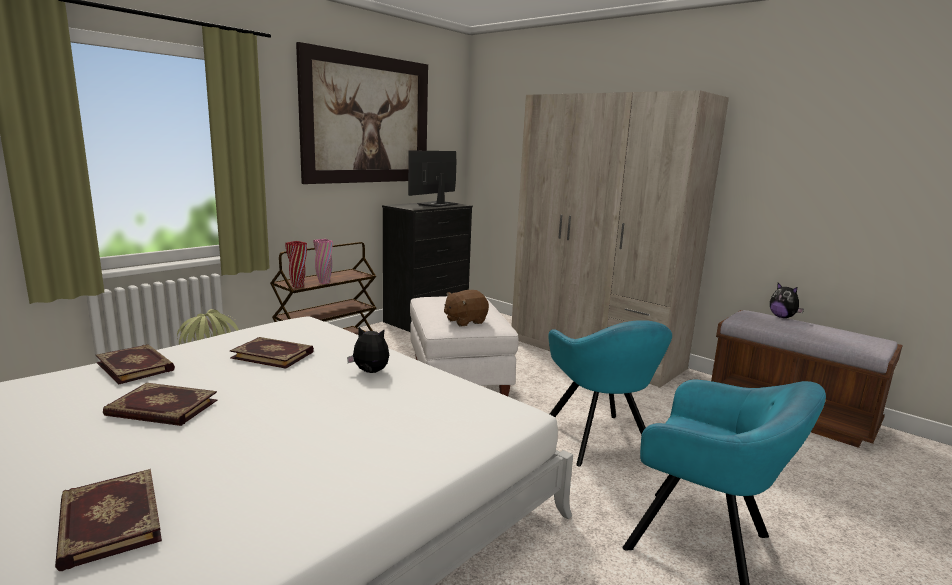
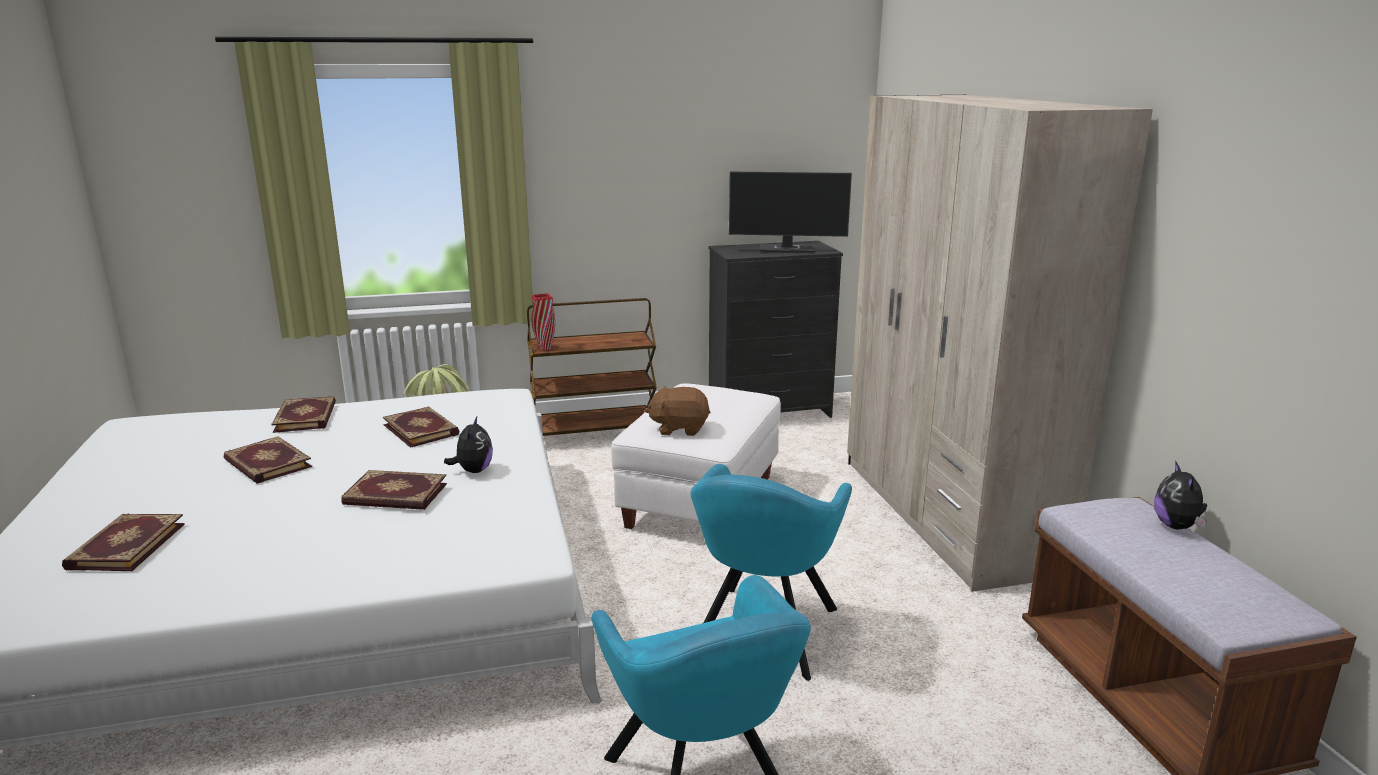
camera: 35 degrees right, 5 degrees up
picture [296,42,428,184] -> none
pink vase [313,239,333,284] -> none
plush toy [347,327,389,373] -> plush toy turned 45 degrees clockwise [444,417,493,473]
monitor [408,150,458,207] -> monitor turned 150 degrees counterclockwise [729,172,852,253]
none -> book [342,470,447,510]

